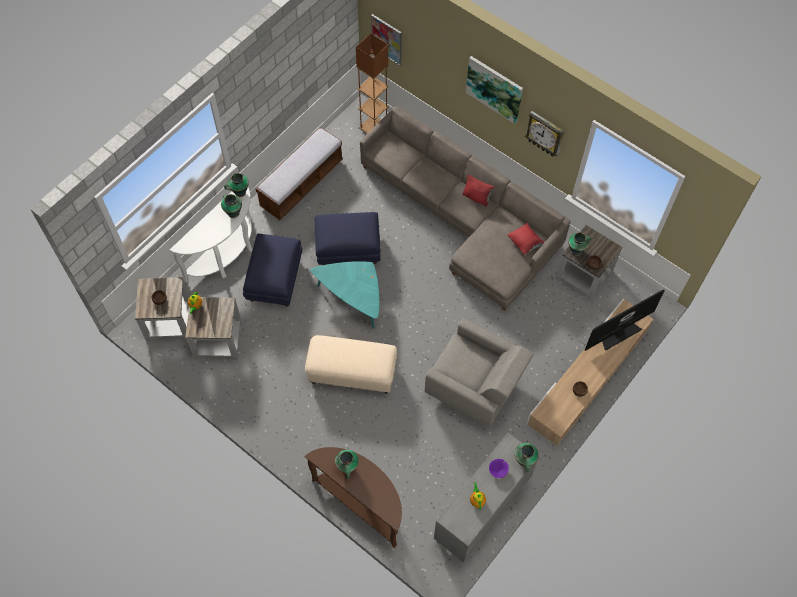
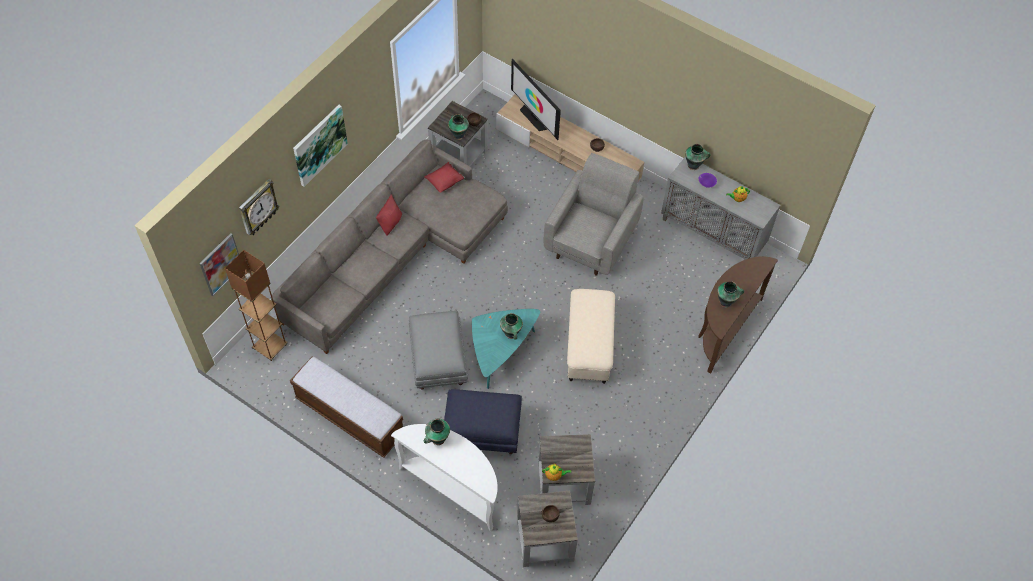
camera: 95 degrees left, 5 degrees down
vase [224,173,249,197] -> vase moved to [500,313,523,340]
blue ottoman [314,212,381,265] -> grey ottoman [409,311,468,390]
wall clock [525,111,564,157] -> wall clock moved to [239,179,280,235]

